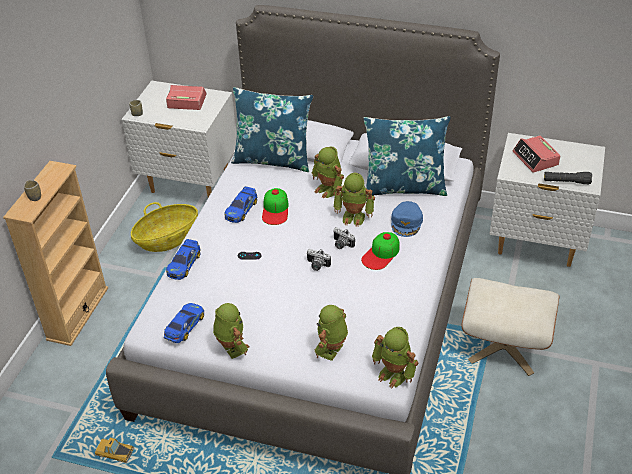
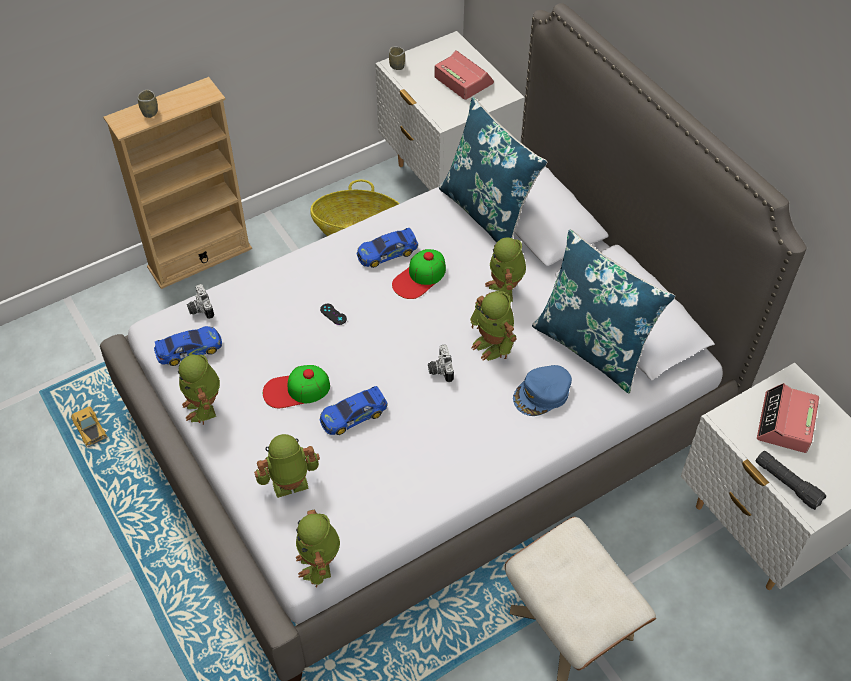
camera: 40 degrees right, 10 degrees up
toy car [166,239,201,280] -> toy car moved to [320,386,388,435]
toy robot [213,303,250,359] -> toy robot turned 150 degrees clockwise [178,354,220,425]
camera [307,249,331,271] -> camera moved to [187,284,214,319]
cap [361,232,400,270] -> cap moved to [263,365,330,408]

